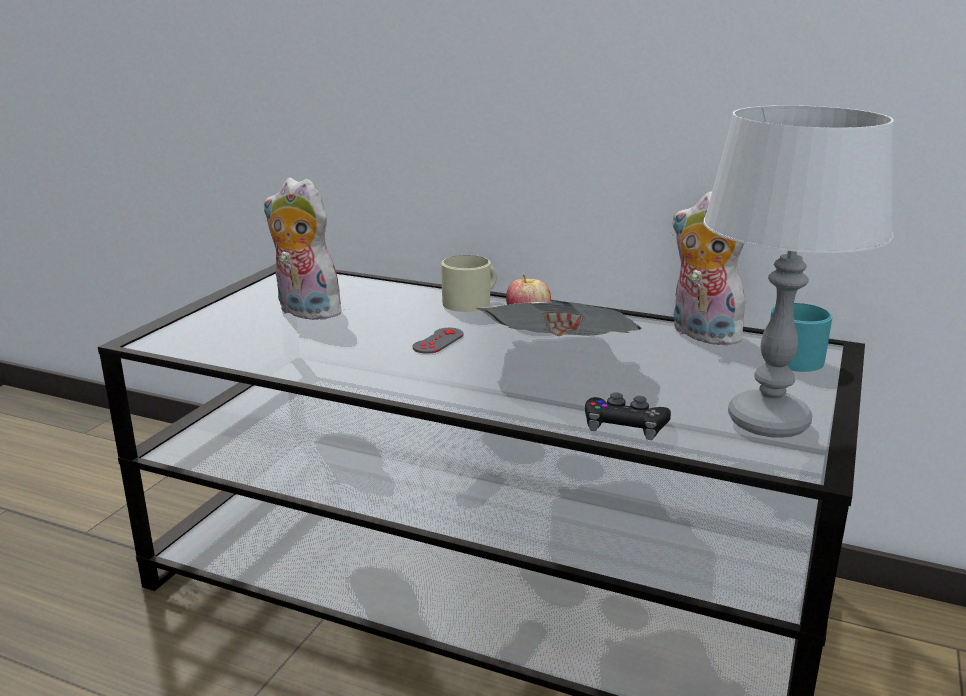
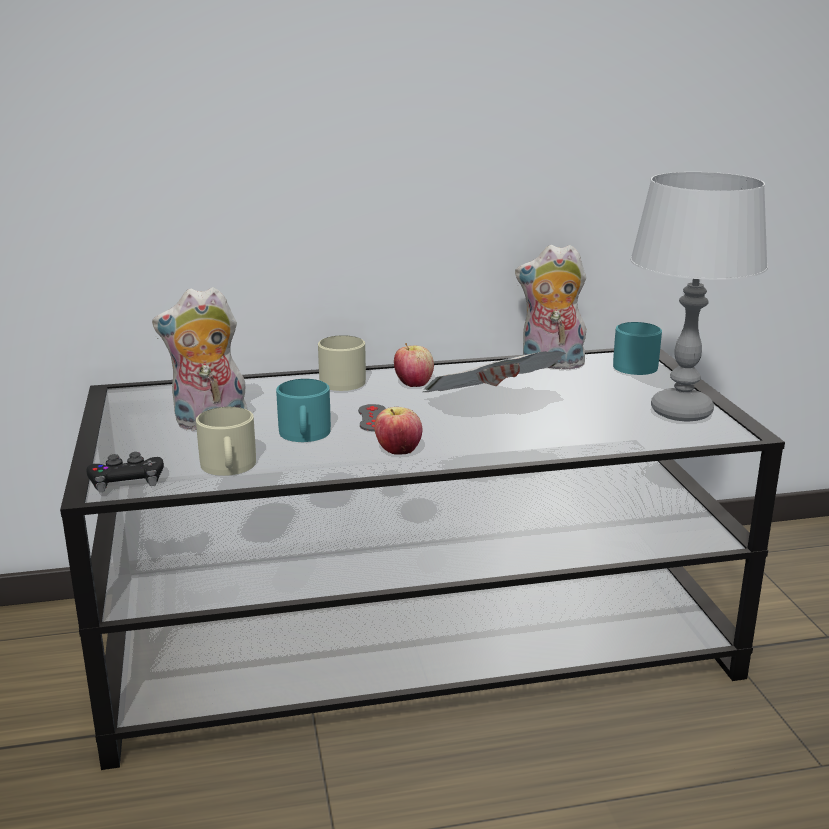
camera: 35 degrees left, 0 degrees up
black game controller [585,392,671,440] -> black game controller moved to [86,452,164,492]
none -> beige mug [196,407,256,476]
none -> turquoise mug [276,379,331,442]
none -> apple [374,407,422,455]

